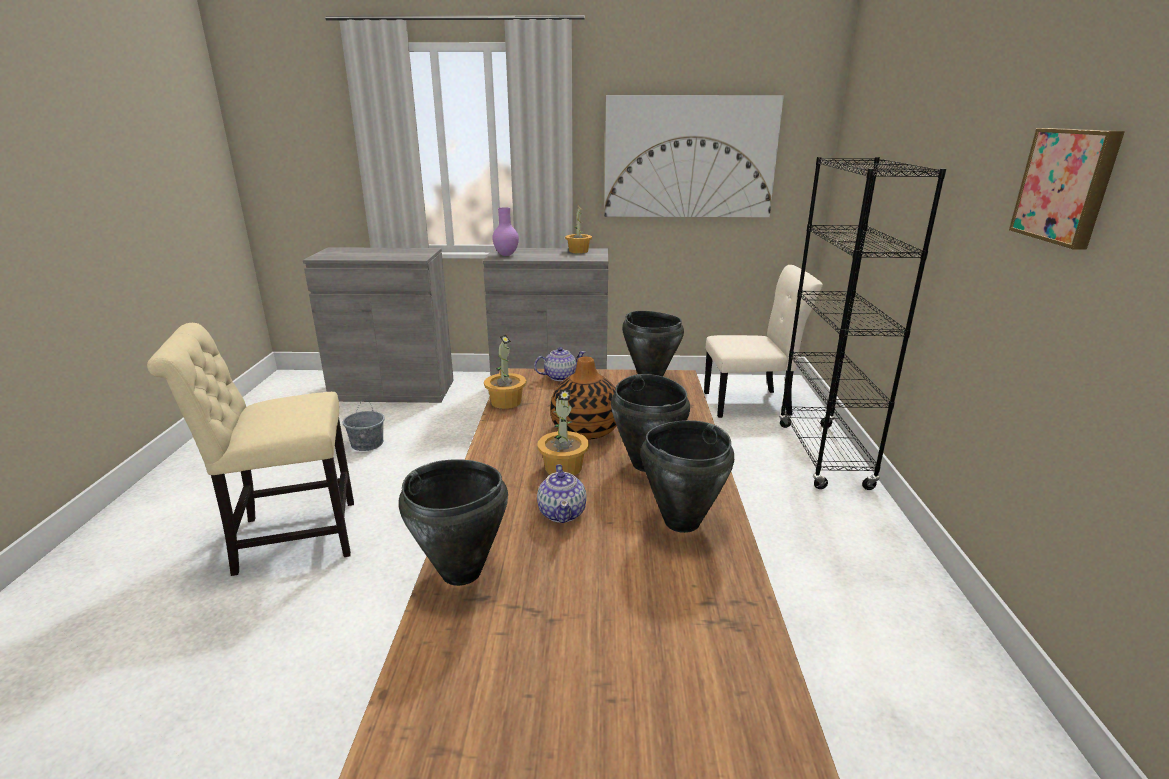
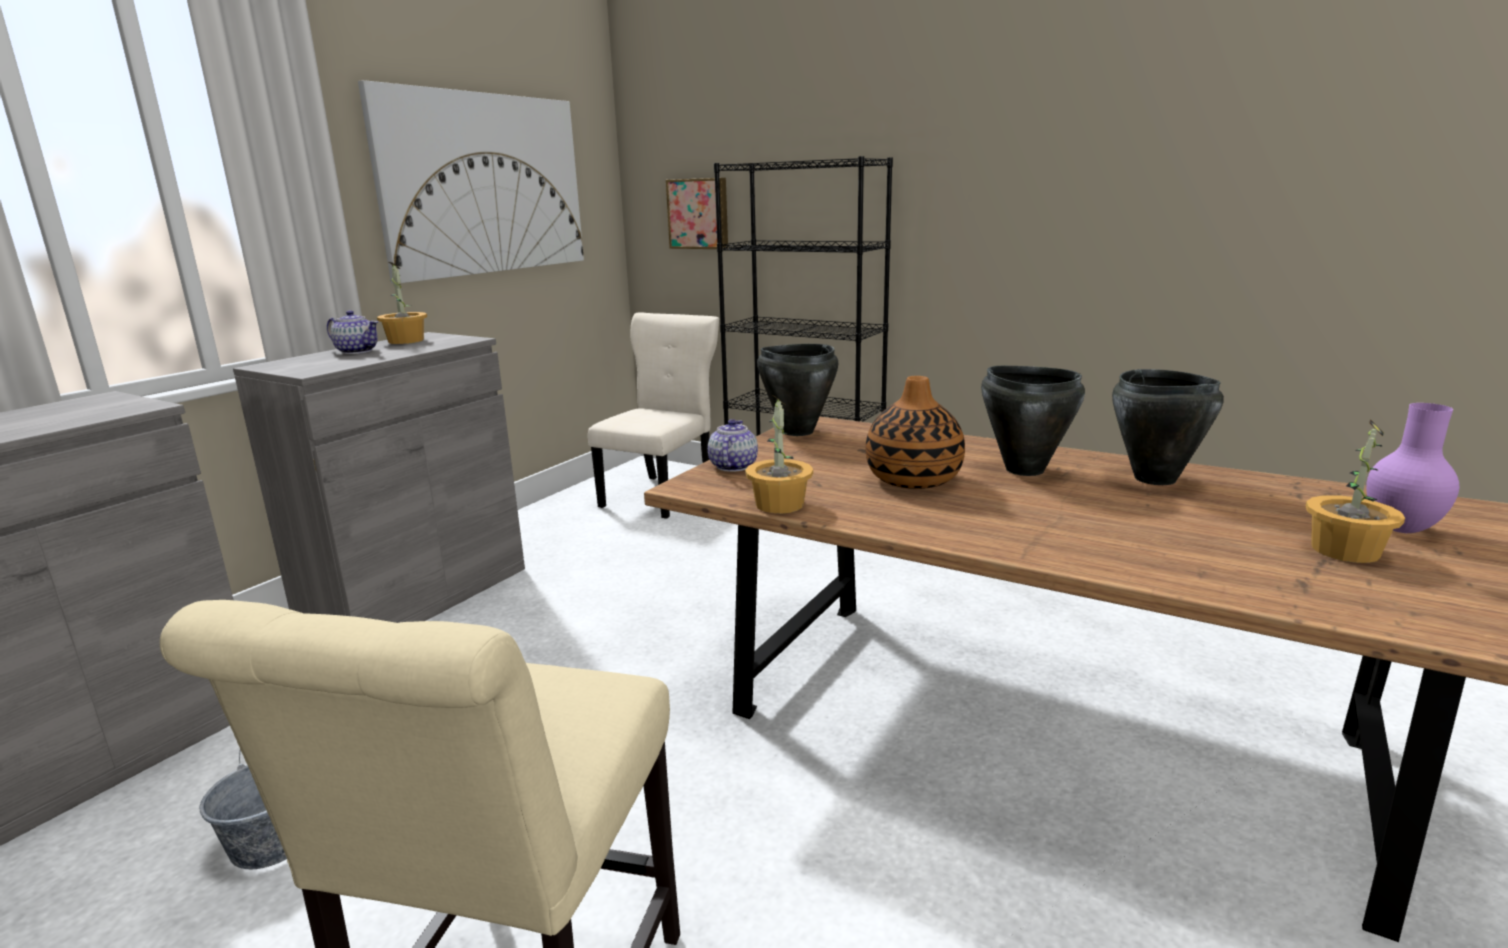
camera: 60 degrees left, 5 degrees down
black cooking pot [399,459,508,586] -> none
purple vase [492,207,519,256] -> purple vase moved to [1366,403,1459,533]
teapot [537,464,587,523] -> teapot moved to [327,310,378,354]
potted plant [538,389,589,476] -> potted plant moved to [1306,419,1405,563]
picture [1009,128,1125,250] -> picture moved to [666,178,728,249]

